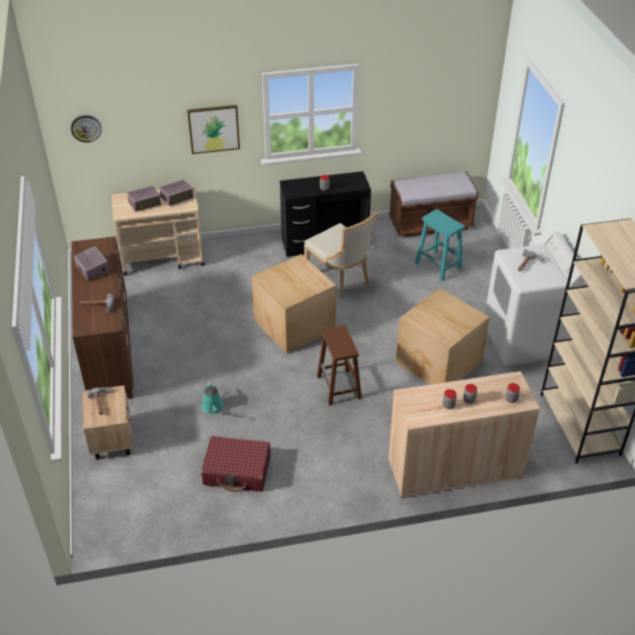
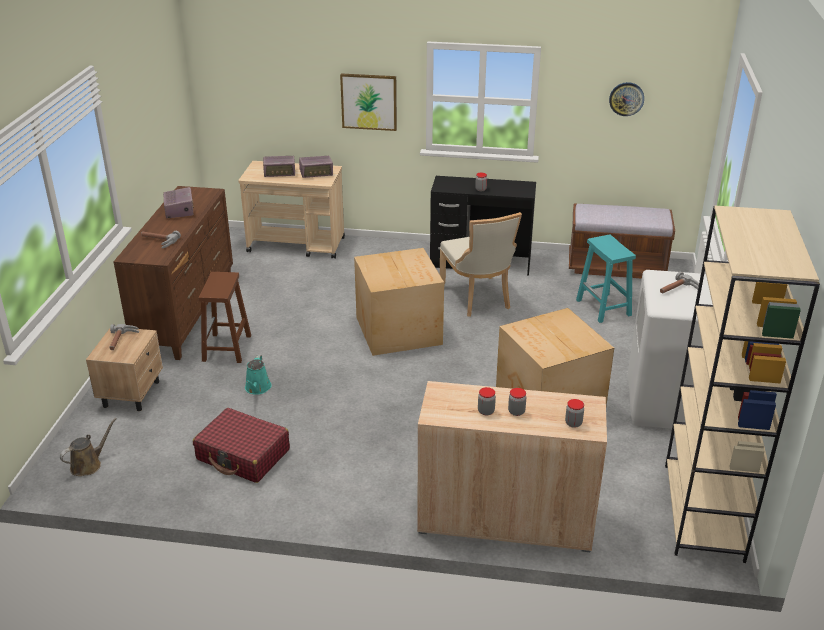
camera: 20 degrees right, 10 degrees down
wall clock [71,115,102,143] -> wall clock moved to [609,82,644,116]
brown stool [317,325,362,406] -> brown stool moved to [199,272,251,363]
none -> brown watering can [60,418,117,476]

